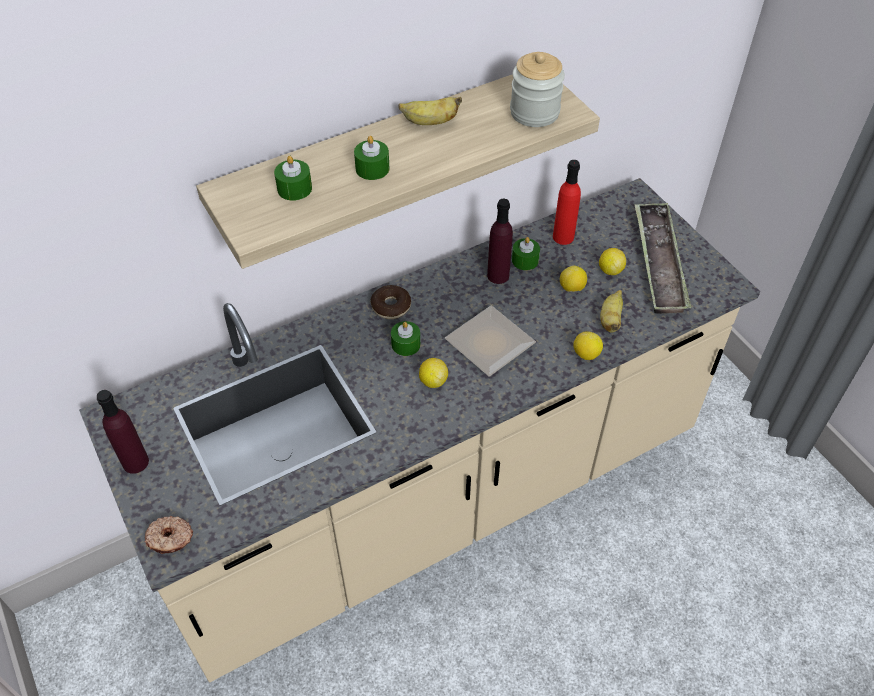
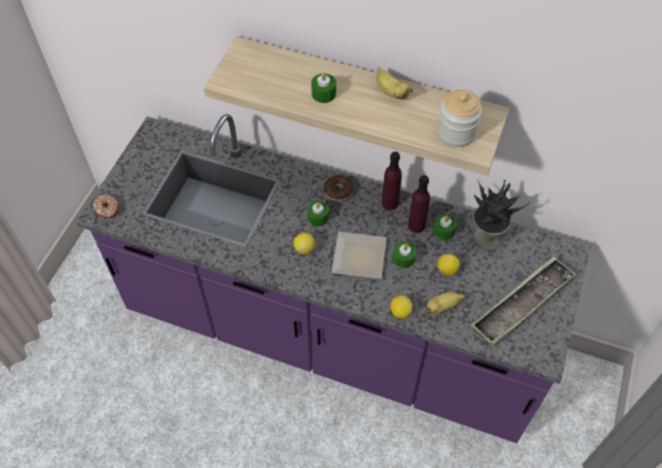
camera: 50 degrees right, 5 degrees up
beige counter [79,178,760,682] -> purple counter [76,114,591,443]
purple bottle [97,390,149,474] -> purple bottle moved to [382,152,402,210]
green candle [274,156,312,201] -> green candle moved to [393,242,416,268]
red bottle [553,160,581,245] -> potted plant [473,180,530,250]
lemon [599,248,626,275] -> none

